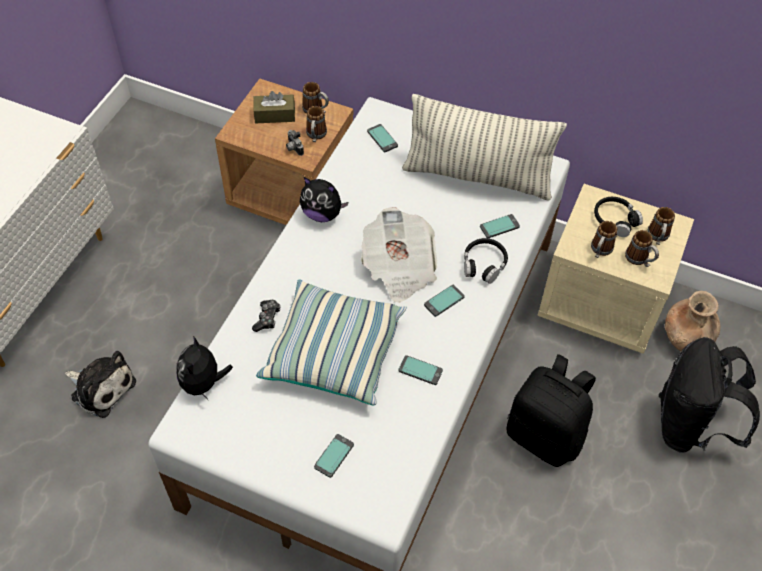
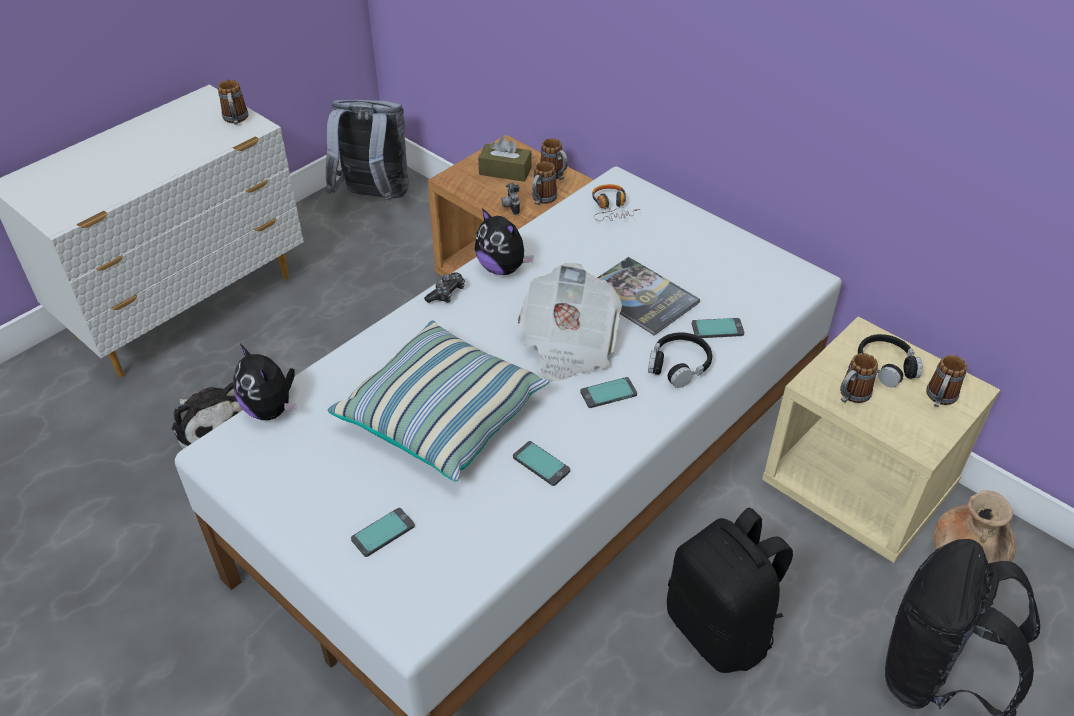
camera: 20 degrees right, 10 degrees down
plush toy [176,336,233,399] -> plush toy turned 60 degrees counterclockwise [233,344,297,420]
game controller [252,300,280,332] -> game controller moved to [424,272,465,303]
phone [367,124,398,152] -> headphones [592,184,640,221]
pillow [402,94,567,201] -> none
mug [625,230,659,267] -> mug moved to [218,80,248,125]
none -> grey backpack [326,100,409,202]
none -> book [597,257,700,336]

